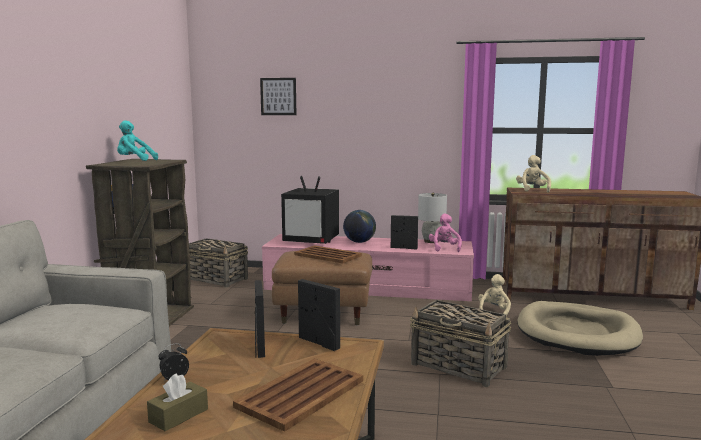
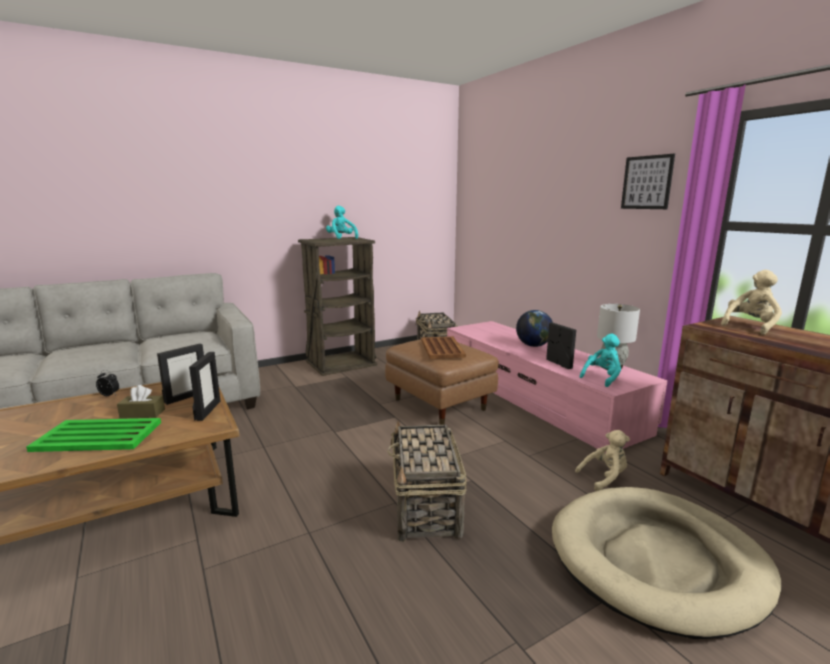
camera: 50 degrees right, 5 degrees up
brown tissue box [147,373,208,431] -> brown tissue box moved to [117,385,165,419]
brown tray [233,359,363,432] -> green tray [26,418,161,452]
picture [260,78,297,115] -> picture moved to [621,154,675,209]
television [281,176,339,244] -> none
pink plush toy [429,213,462,252] -> turquoise plush toy [580,334,621,387]

